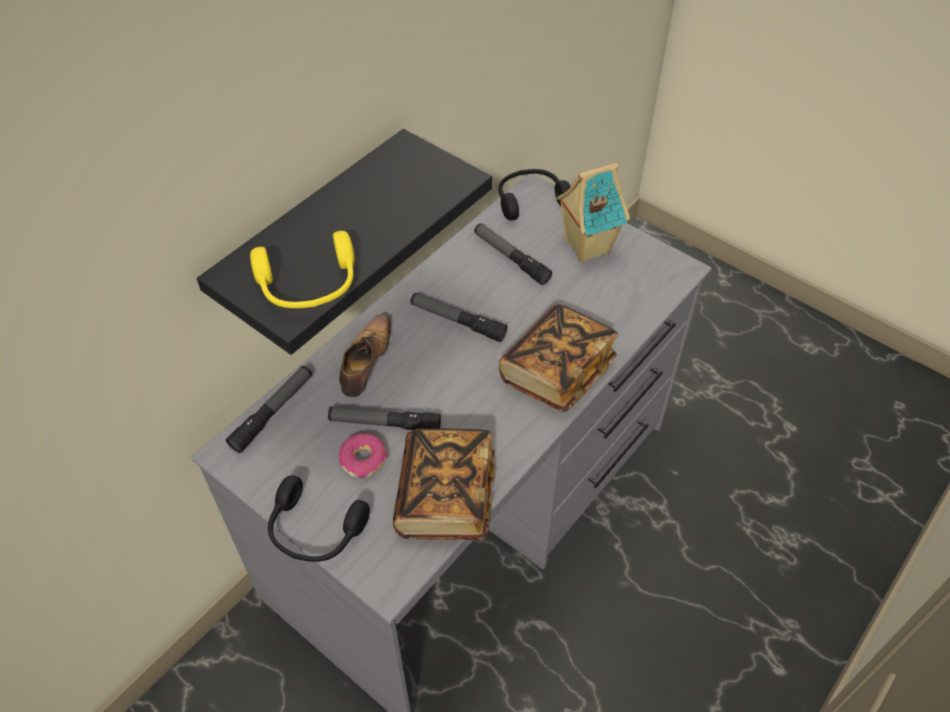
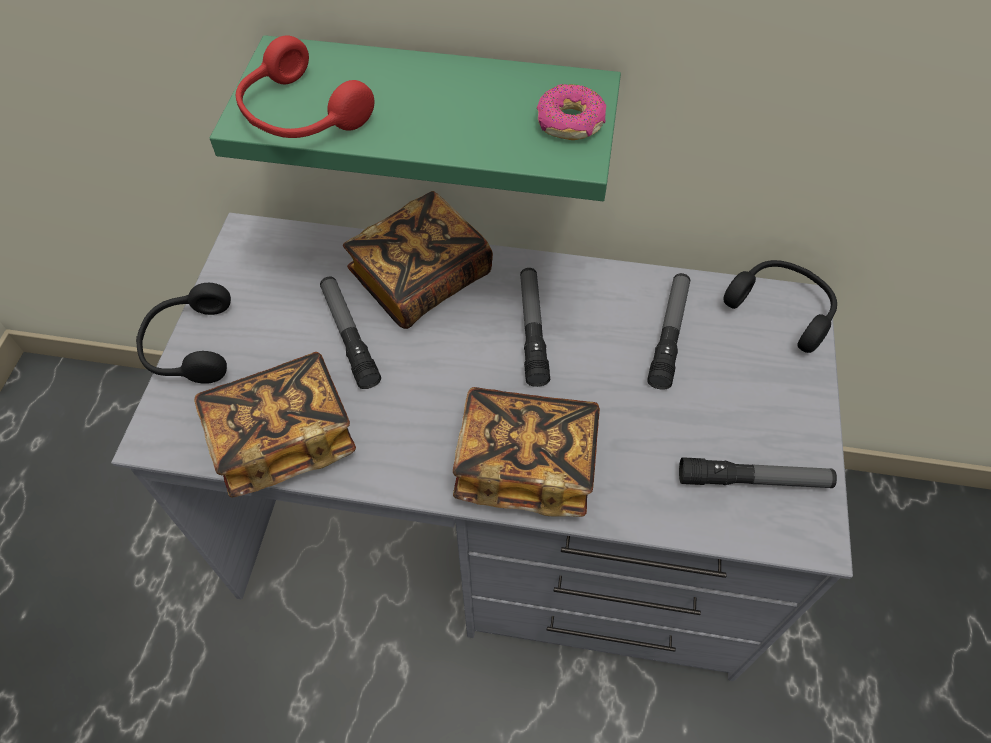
camera: 60 degrees right, 5 degrees up
black shelf [197,129,492,355] -> green shelf [210,35,621,201]
flashlight [226,366,312,453] -> flashlight moved to [679,457,837,488]
yellow headphones [250,231,355,308] -> red headphones [236,36,375,138]
donut [338,433,388,478] -> donut moved to [537,84,606,140]
shoe [339,314,391,397] -> book [343,191,493,329]
toy house [557,163,630,263] -> none

